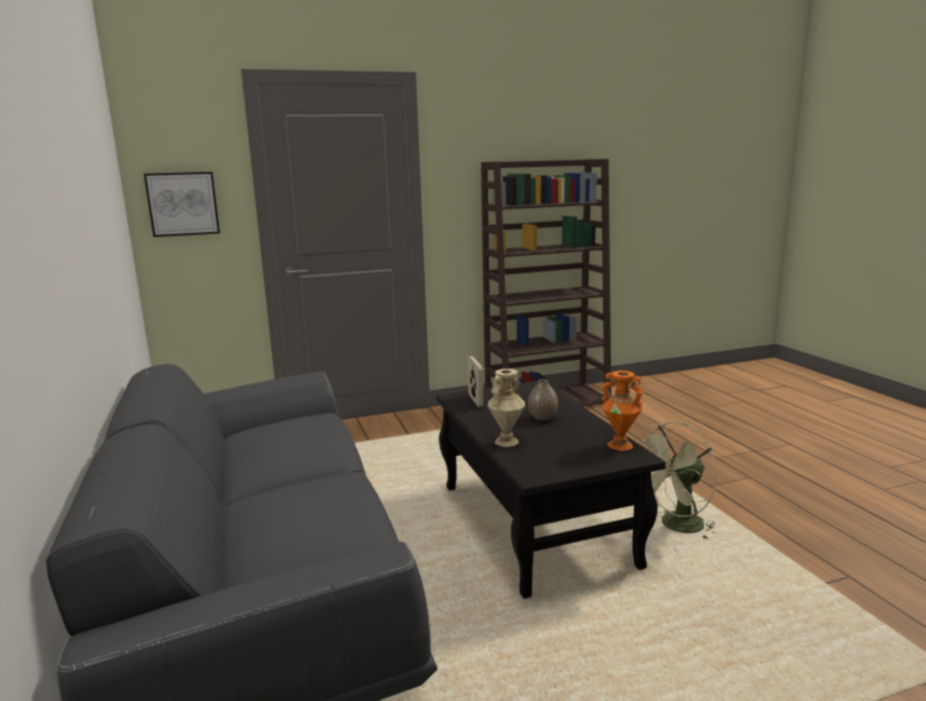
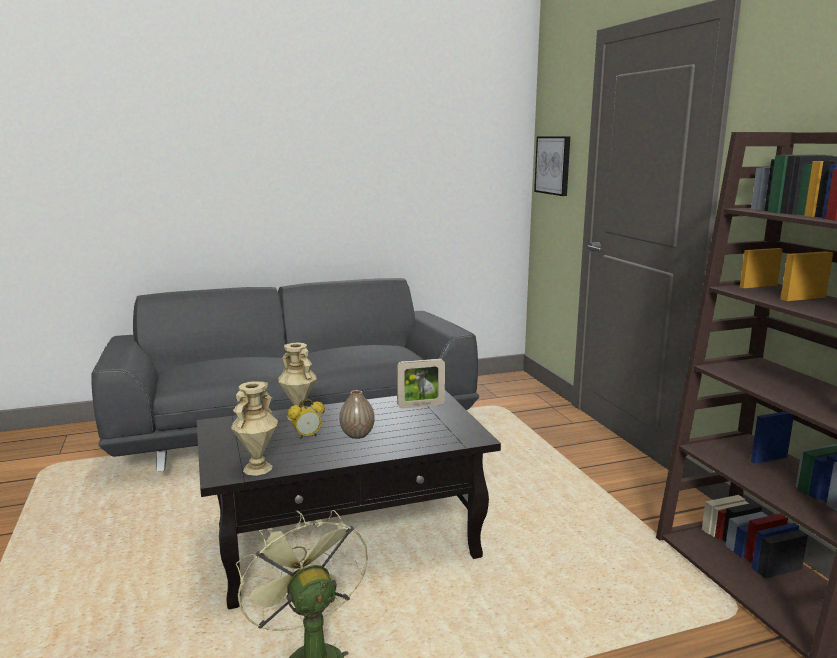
camera: 90 degrees right, 0 degrees up
orange vase [602,371,644,451] -> beige vase [231,381,278,476]
none -> alarm clock [288,399,325,439]

